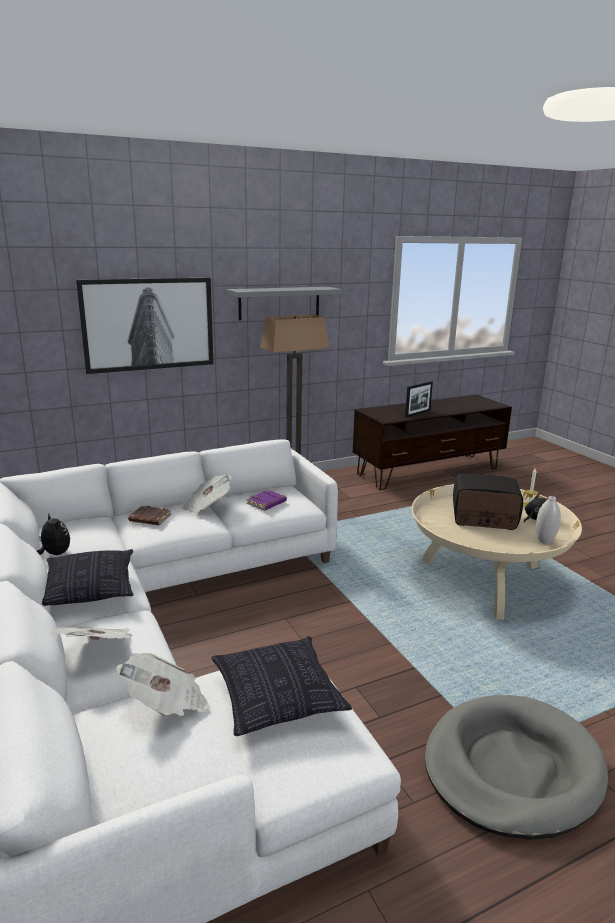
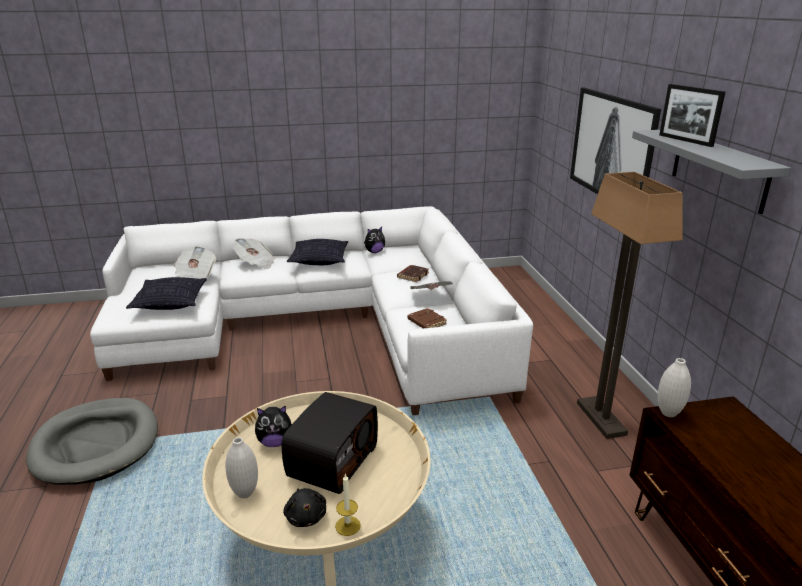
camera: 105 degrees right, 5 degrees up
purple book [247,490,287,510] -> brown book [408,308,447,329]
picture frame [405,381,433,417] -> picture frame moved to [659,84,725,147]
none -> plush toy [255,405,292,447]
none -> white vase [658,358,691,417]

